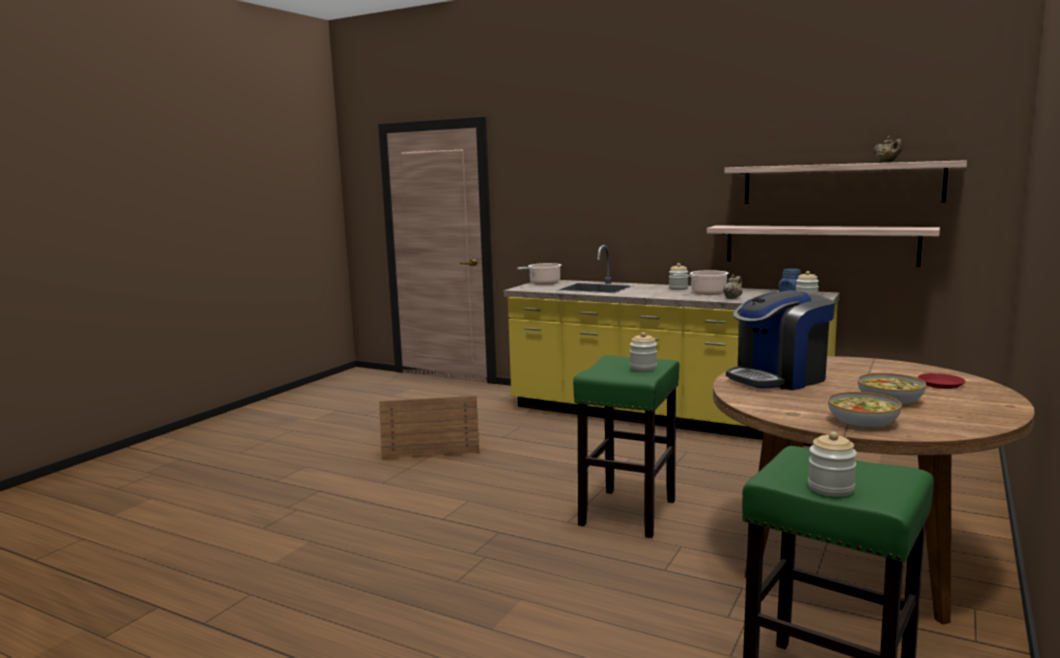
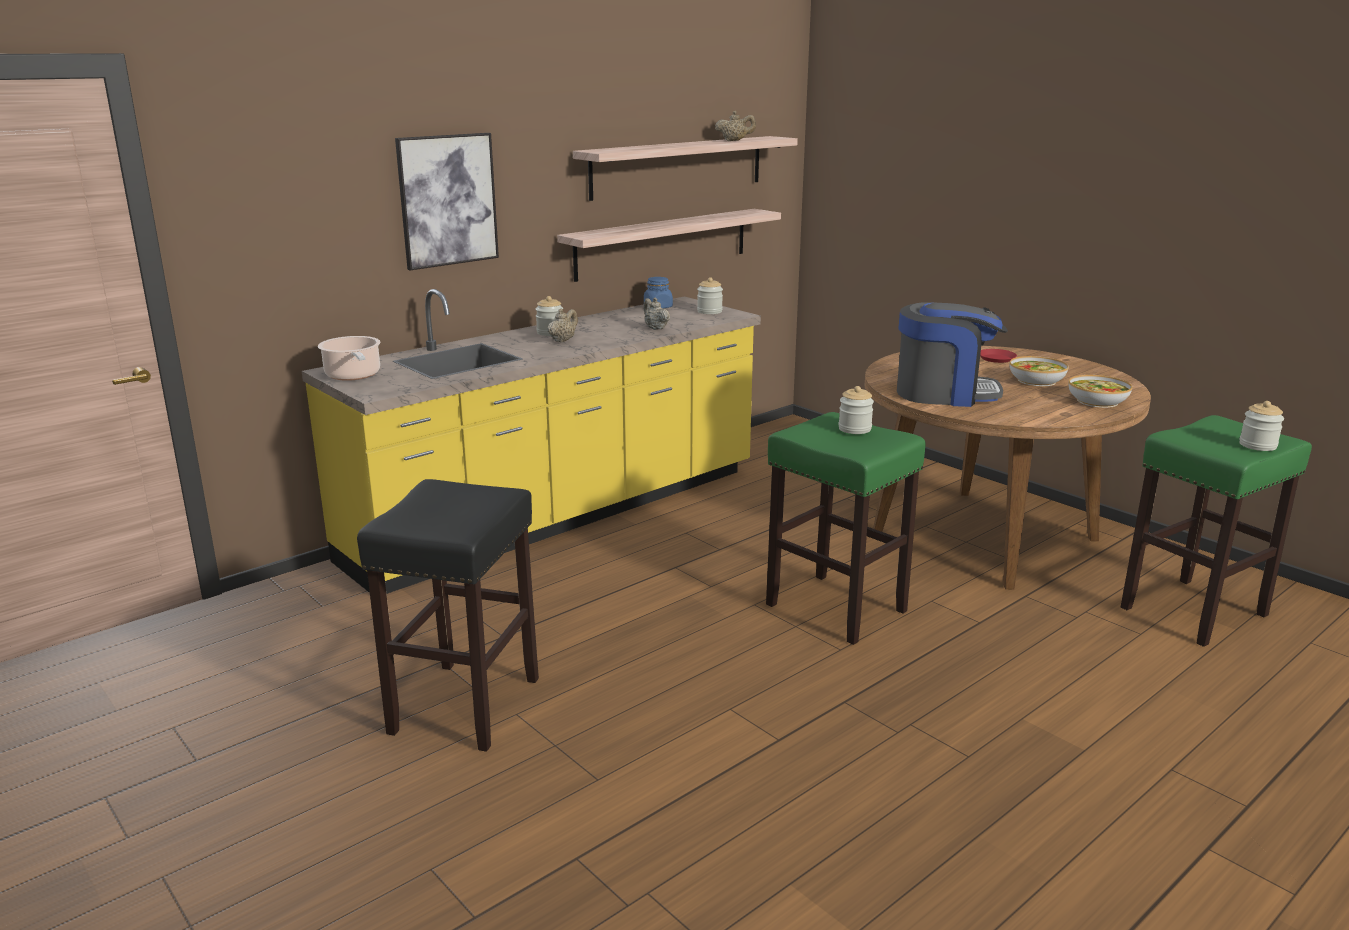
camera: 70 degrees left, 10 degrees up
crate [379,396,479,459] -> black stool [357,479,539,752]
cooking pot [672,270,729,295] -> none
coffee machine [726,290,835,390] -> coffee machine turned 75 degrees counterclockwise [897,302,1008,407]
none -> picture [395,133,499,270]
none -> beige teapot [548,308,578,342]

